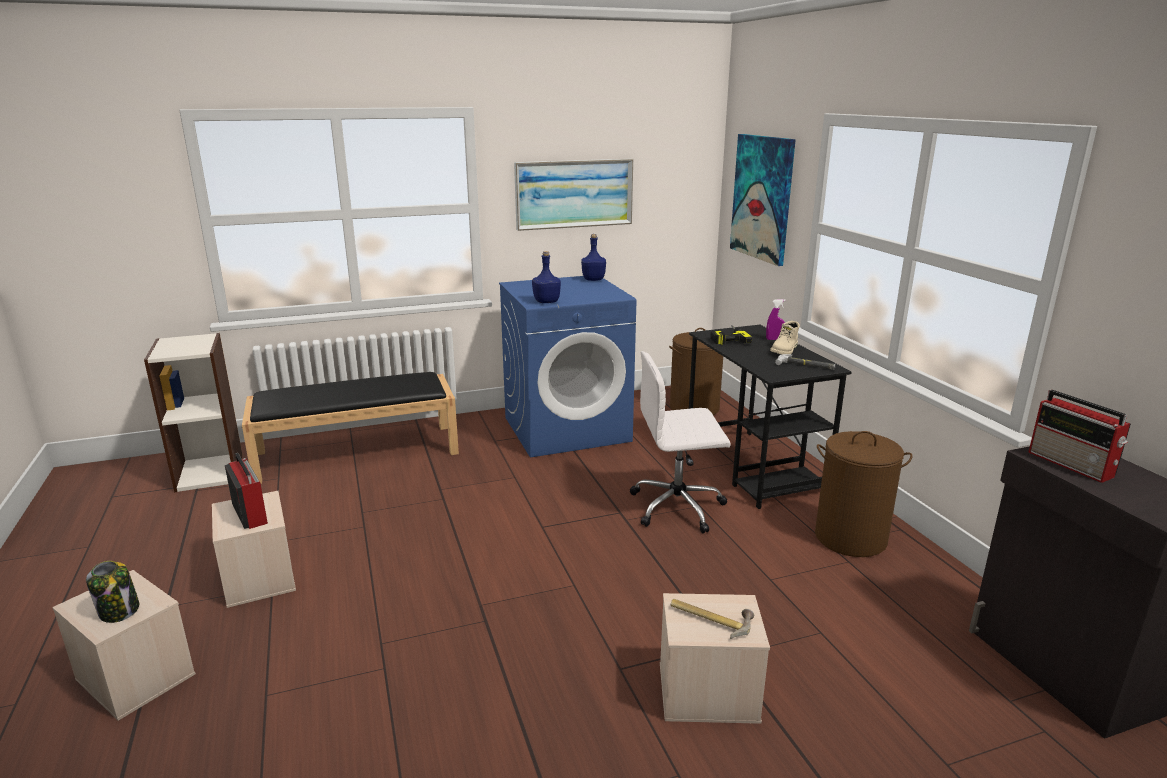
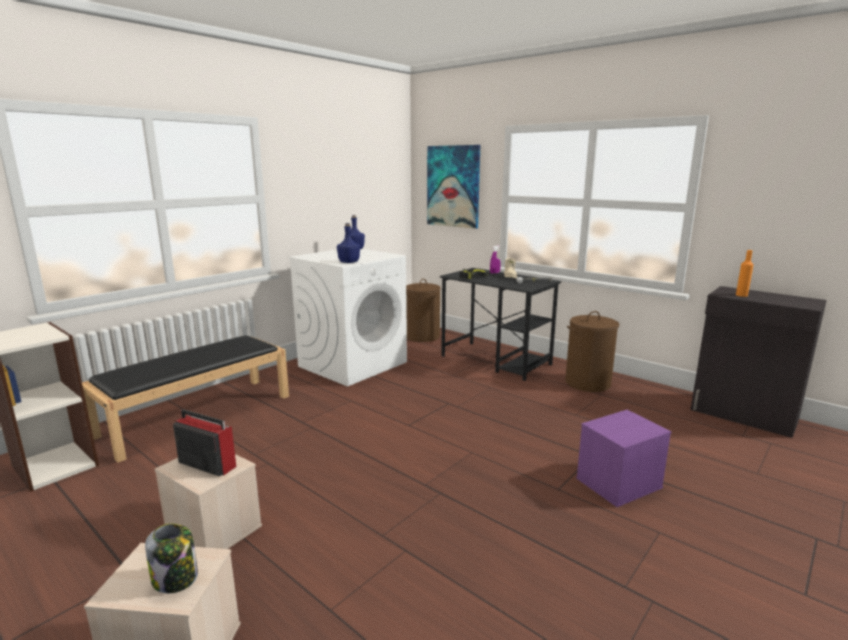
camera: 30 degrees left, 5 degrees down
blue washing machine [499,276,636,458] -> white washing machine [288,249,407,386]
picture [514,159,633,231] -> none
white office chair [630,351,731,533] -> none
beige storage box [660,593,770,724] -> purple storage box [576,410,671,507]
hammer [671,599,754,639] -> none
radio [1028,390,1131,483] -> orange bottle [736,250,753,297]

